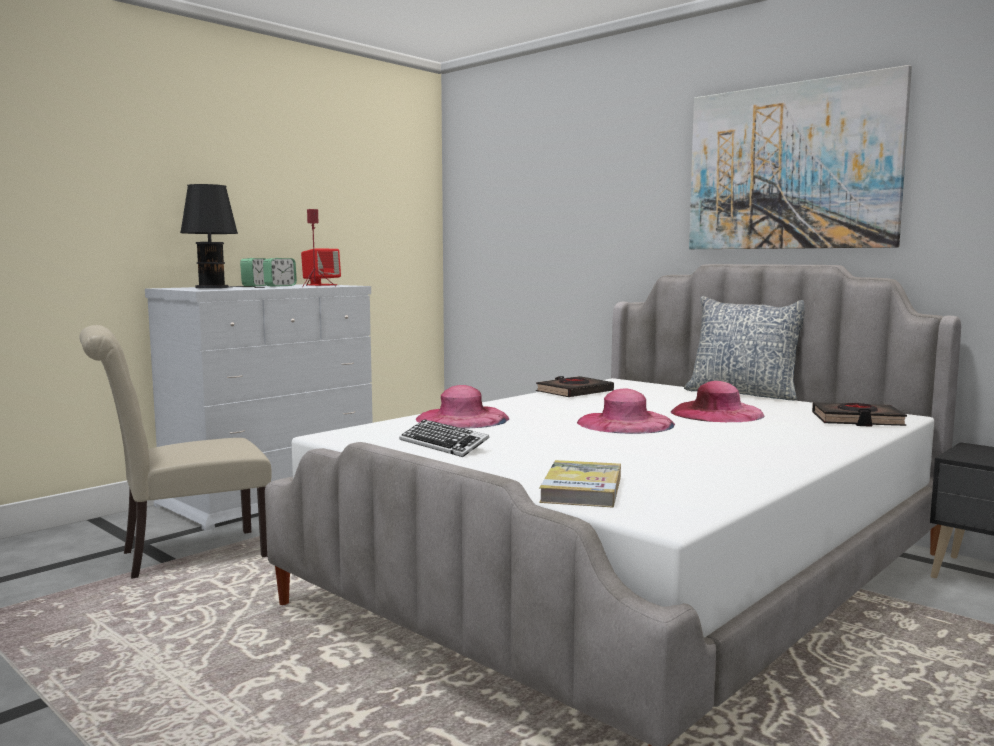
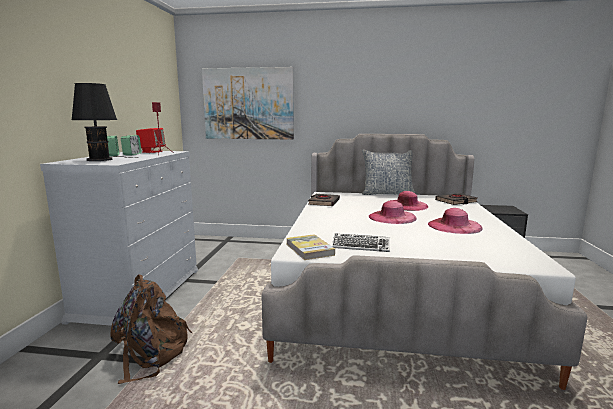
camera: 35 degrees left, 5 degrees up
beige chair [79,325,272,579] -> brown backpack [110,274,192,384]
pink hat [416,385,509,429] -> pink hat moved to [428,208,483,234]
book [539,460,621,508] -> book moved to [286,234,335,260]
picture [689,65,912,249] -> picture moved to [202,67,294,139]

